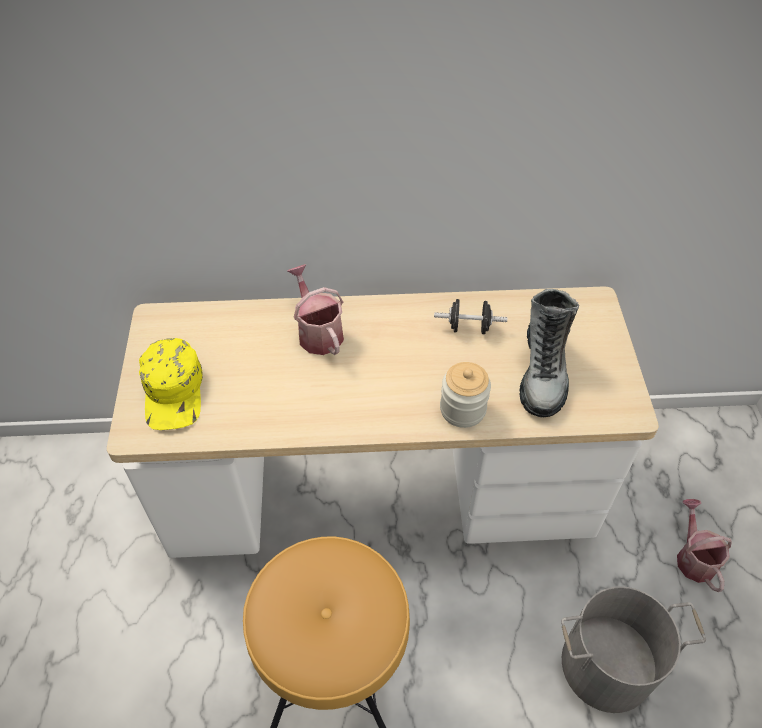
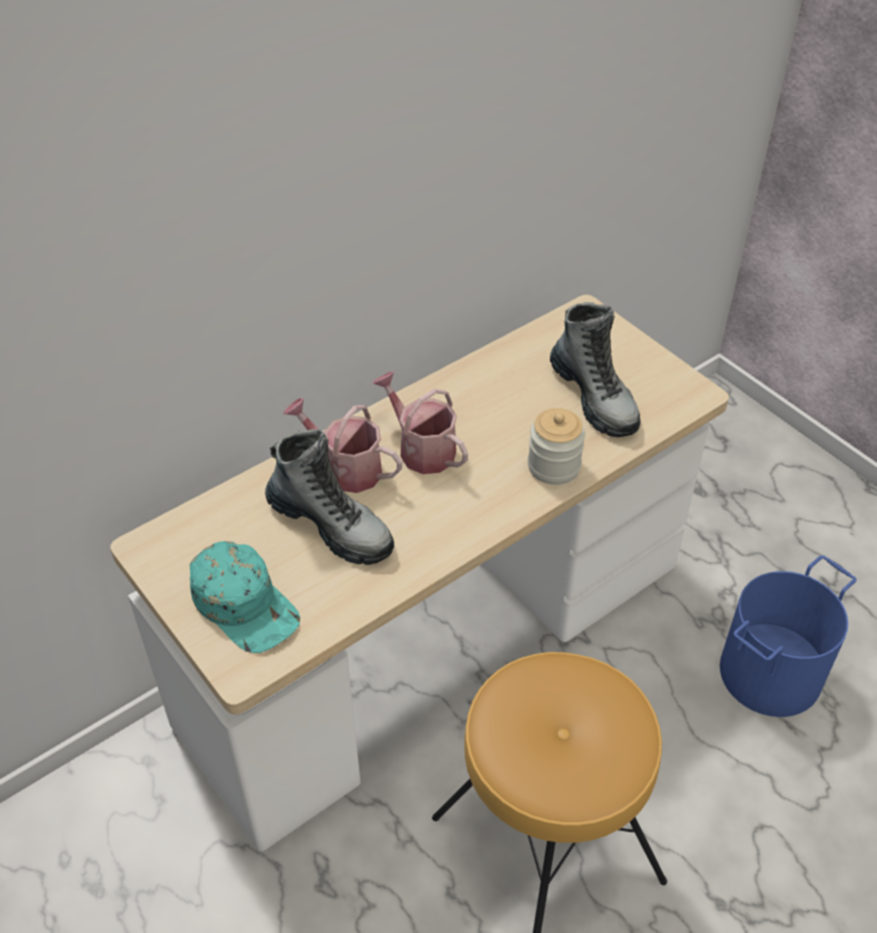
camera: 35 degrees left, 5 degrees down
yellow cap [139,338,203,430] -> turquoise cap [189,541,300,653]
black dumbbell [434,299,507,334] -> none
grey bucket [561,586,706,713] -> blue bucket [720,555,856,717]
watering can [677,499,732,592] -> watering can moved to [372,372,468,474]
none -> boot [265,429,394,565]

